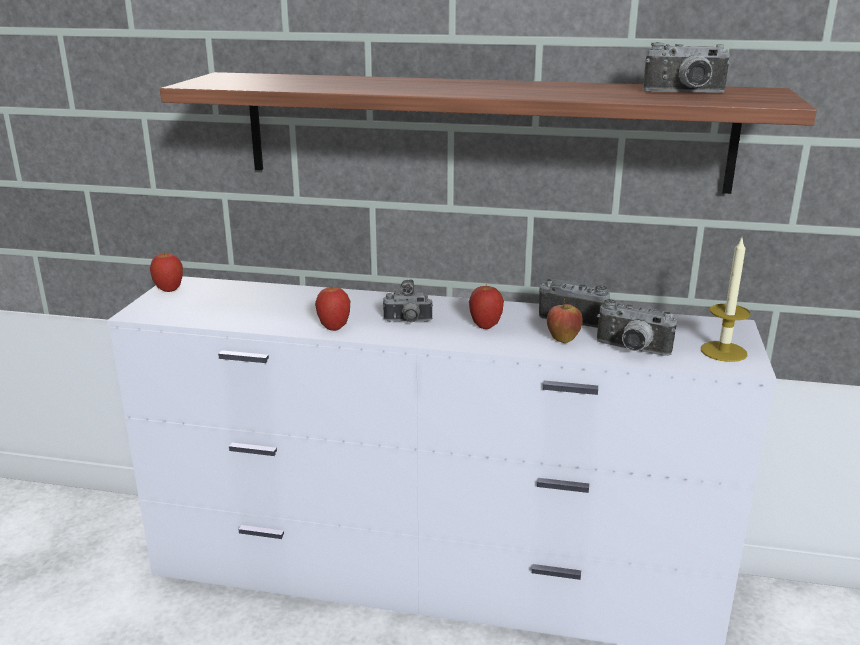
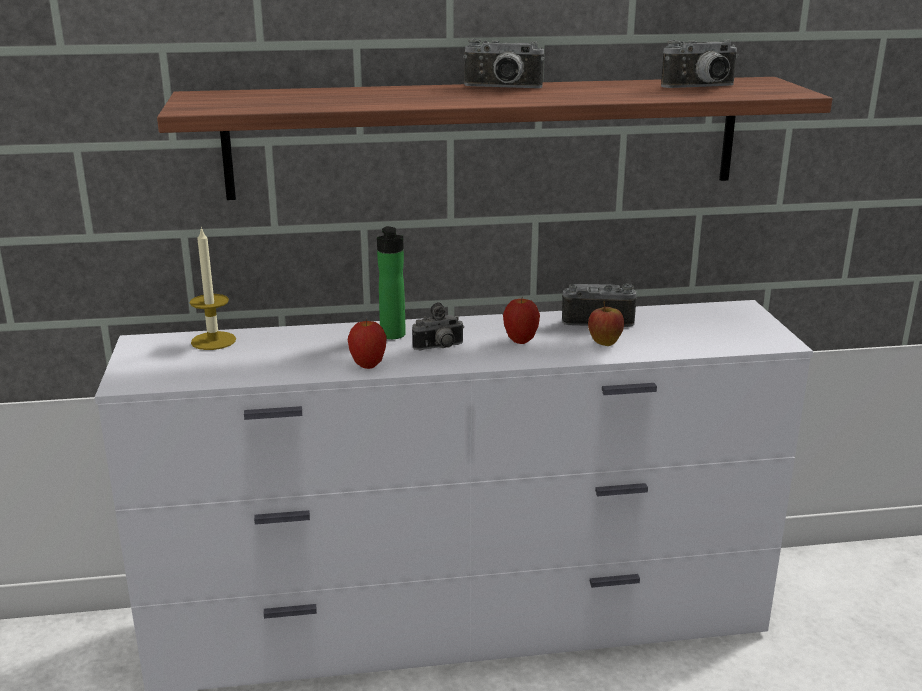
camera: 20 degrees left, 0 degrees up
apple [150,252,183,292] -> none
camera [597,299,677,356] -> camera moved to [463,39,545,88]
candle [701,238,751,362] -> candle moved to [190,227,236,350]
none -> bottle [377,226,406,339]

